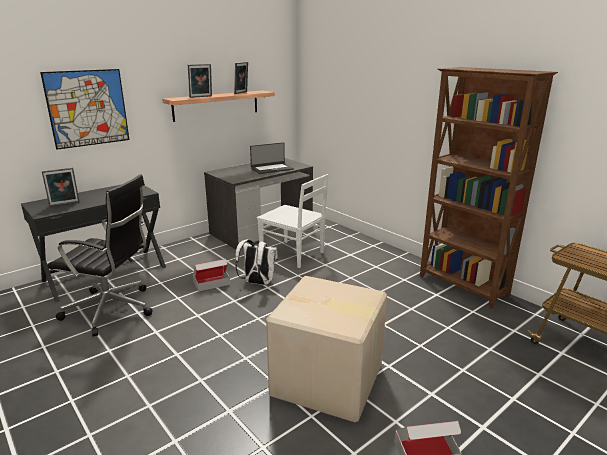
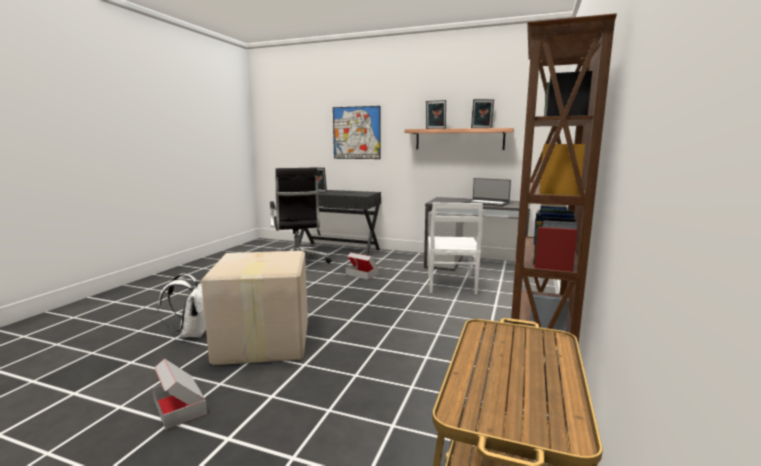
camera: 60 degrees right, 10 degrees down
white backpack [235,239,278,285] -> white backpack moved to [158,274,206,338]

